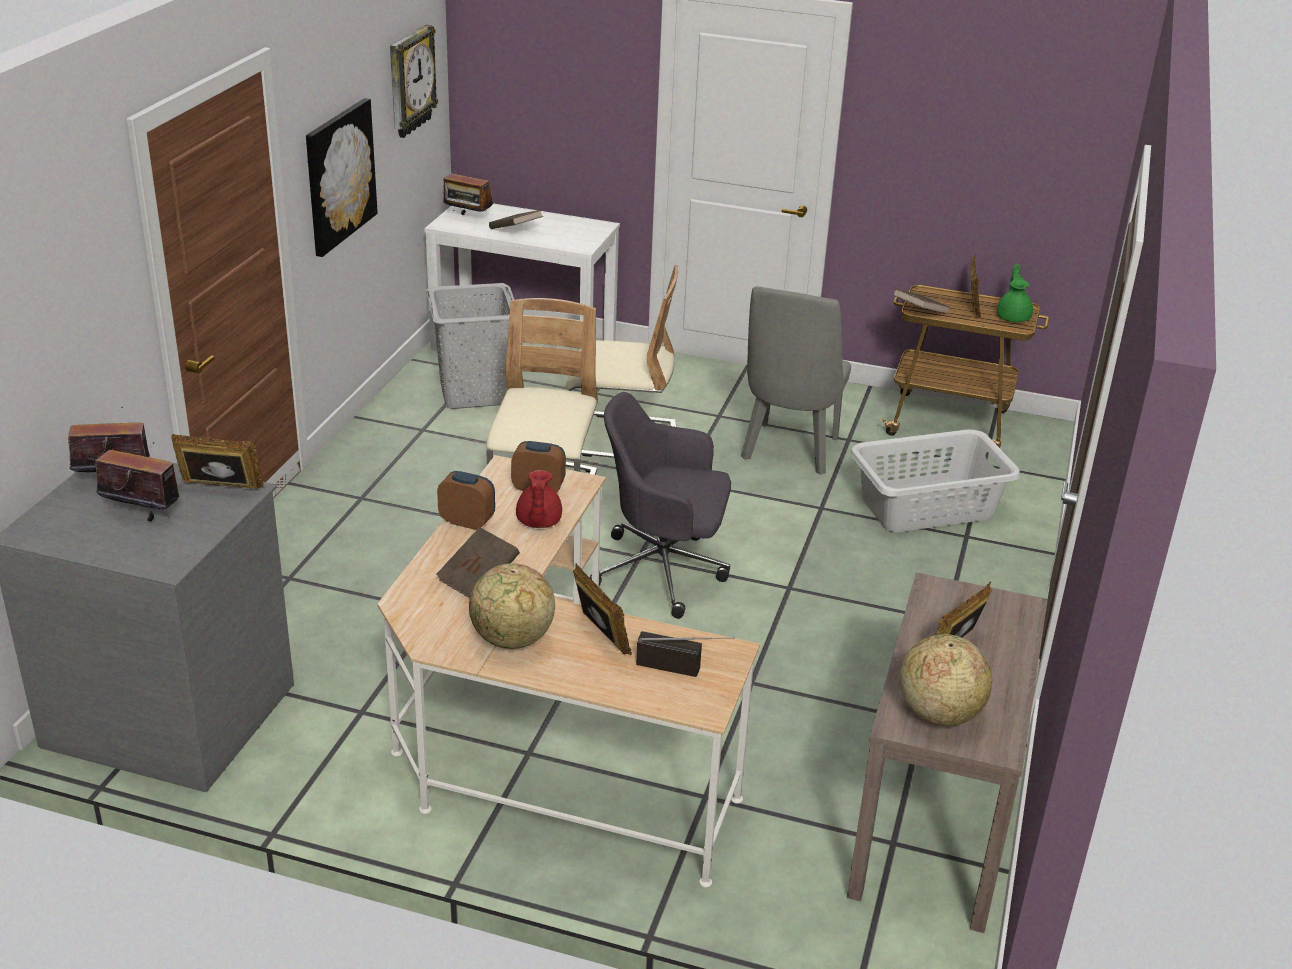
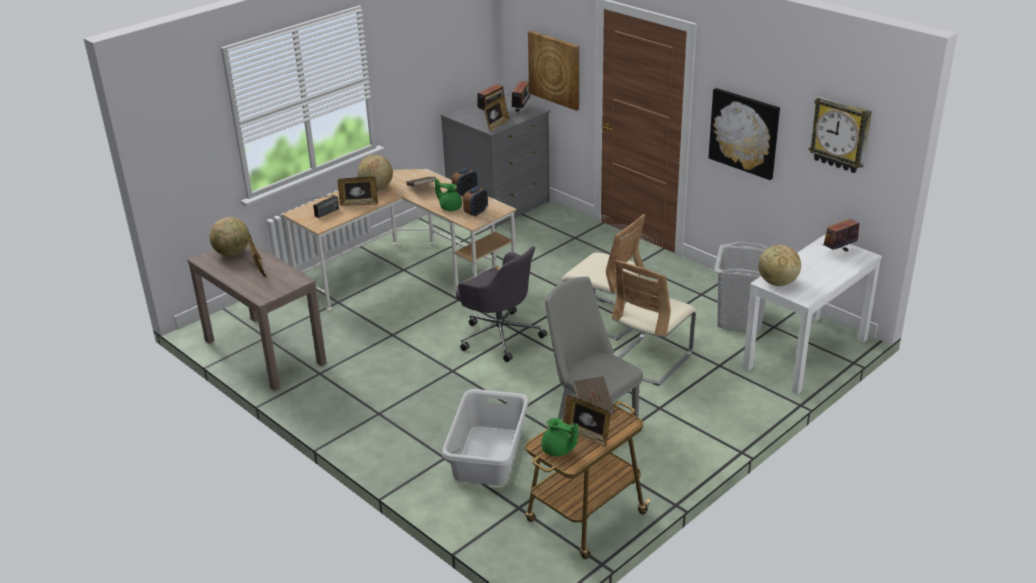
camera: 120 degrees right, 0 degrees up
brown book [489,210,543,229] -> none
red teapot [516,470,562,528] -> green teapot [435,178,462,211]
grey office chair [590,392,731,619] -> grey office chair turned 90 degrees clockwise [456,246,547,362]
none -> picture [528,31,579,111]
none -> globe [758,245,801,286]

